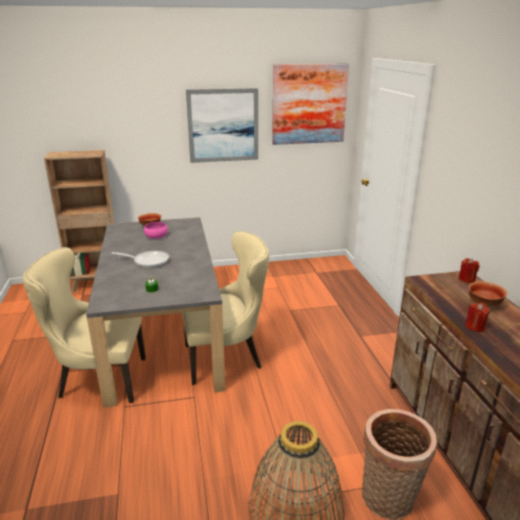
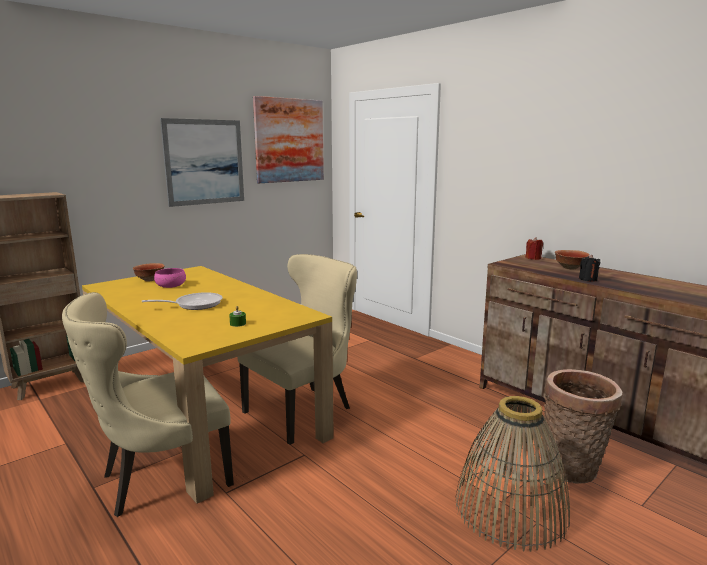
camera: 30 degrees left, 10 degrees down
grey dining table [86,217,226,408] -> yellow dining table [82,266,334,504]
red candle [465,303,490,332] -> black candle [579,255,600,282]

